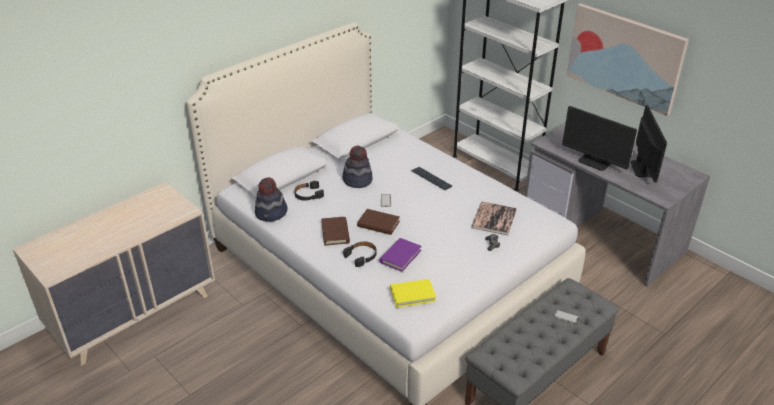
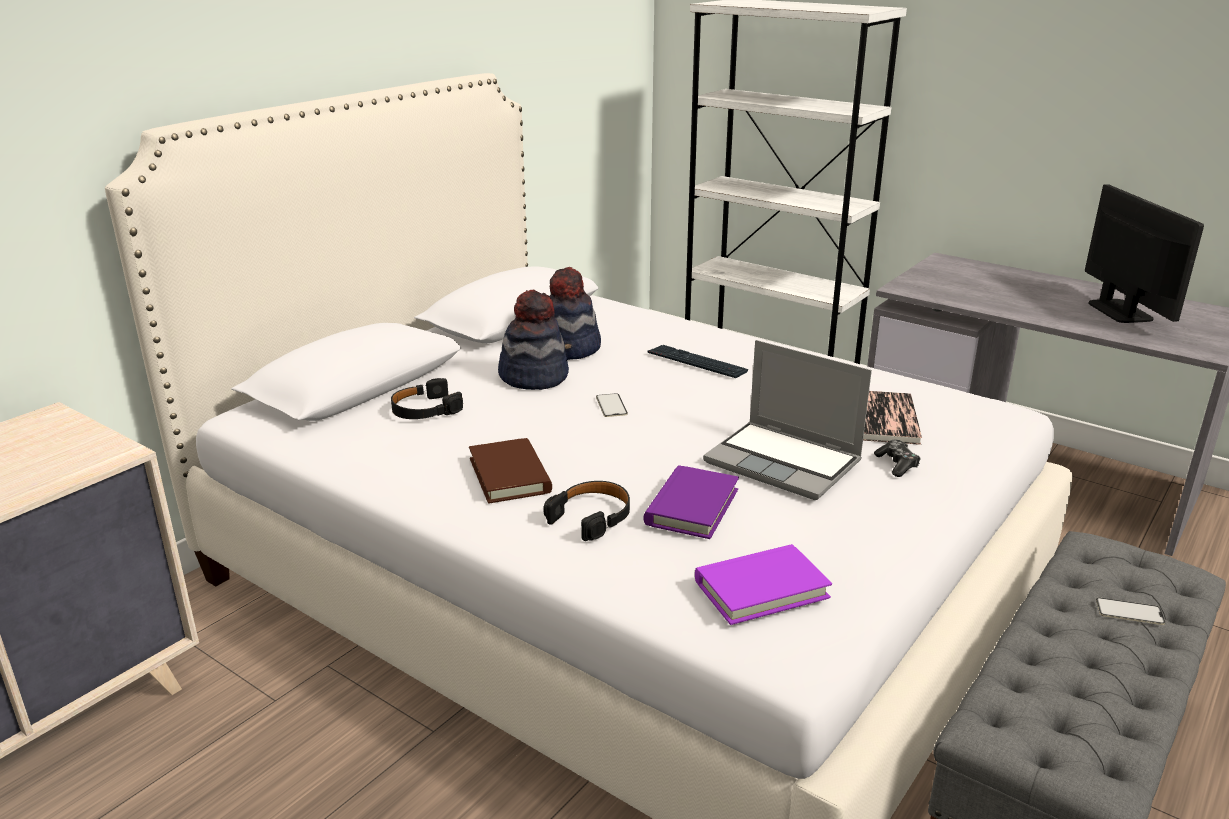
camera: 10 degrees left, 10 degrees down
hat [255,177,288,221] -> hat moved to [549,267,601,360]
brown book [357,209,400,235] -> none
yellow book [390,279,436,308] -> purple book [695,544,832,625]
monitor [562,106,637,171] -> none
picture [566,3,689,116] -> none
none -> laptop [703,340,872,500]

